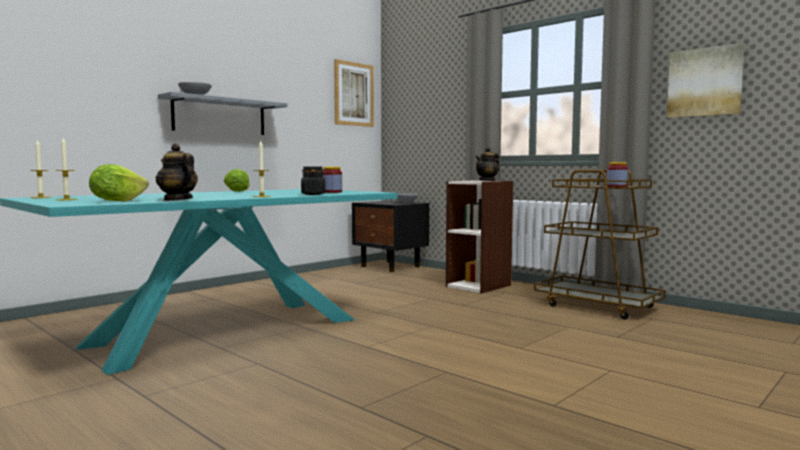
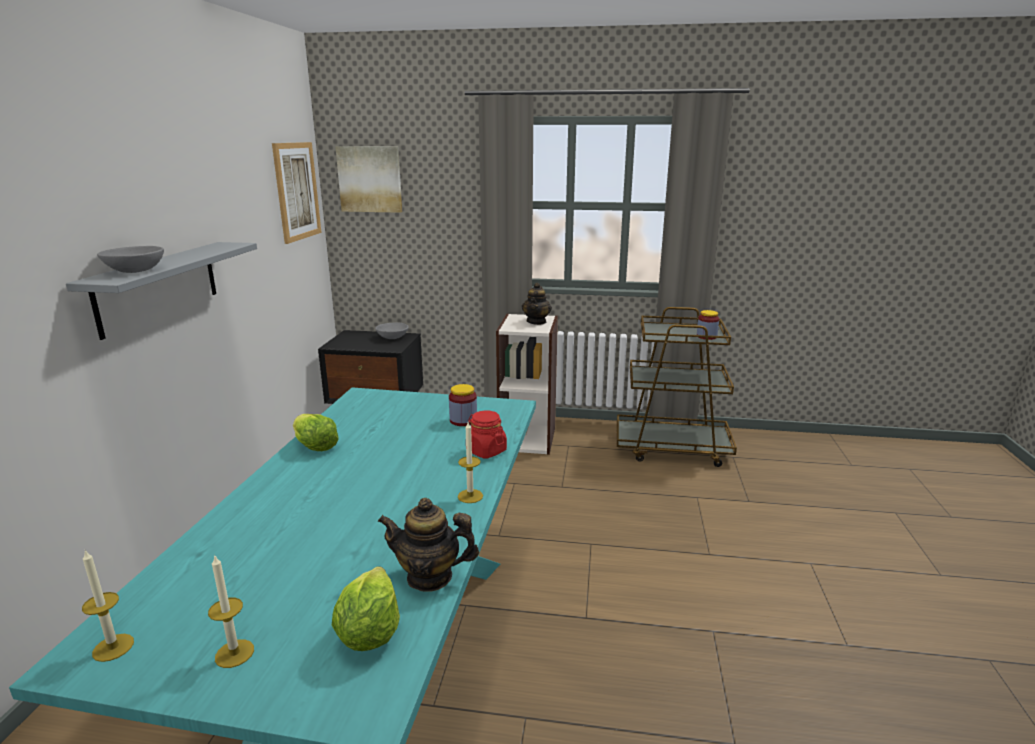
camera: 35 degrees left, 15 degrees up
black jar [301,167,325,195] -> red jar [468,411,507,458]
picture [667,43,744,118] -> picture moved to [335,146,402,213]

